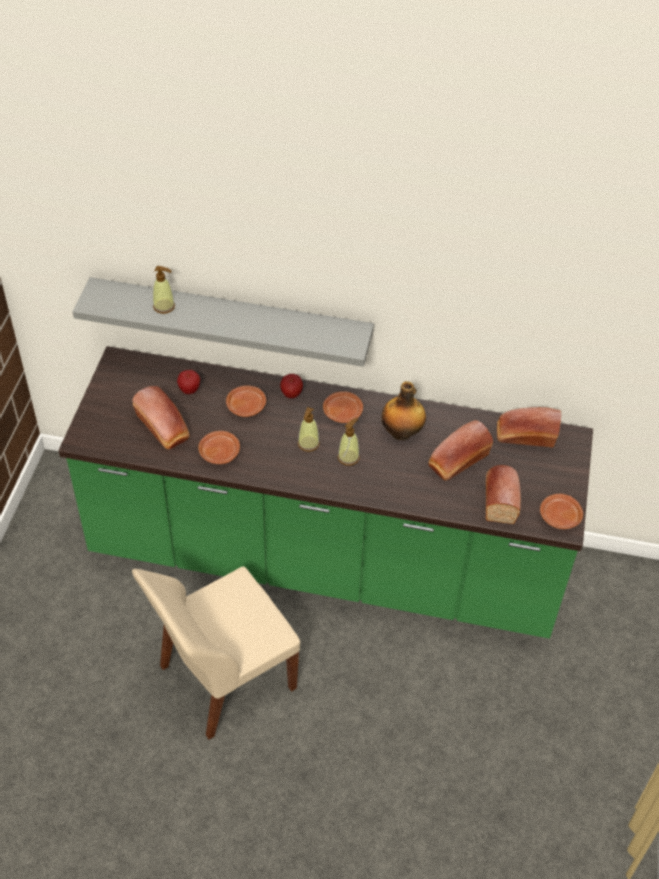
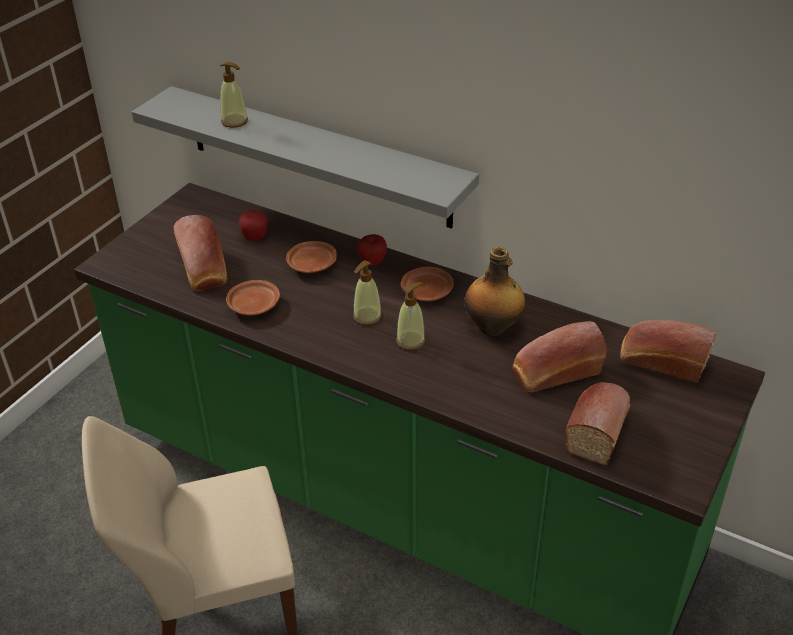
camera: 20 degrees right, 10 degrees down
brown plate [540,494,583,529] -> none

